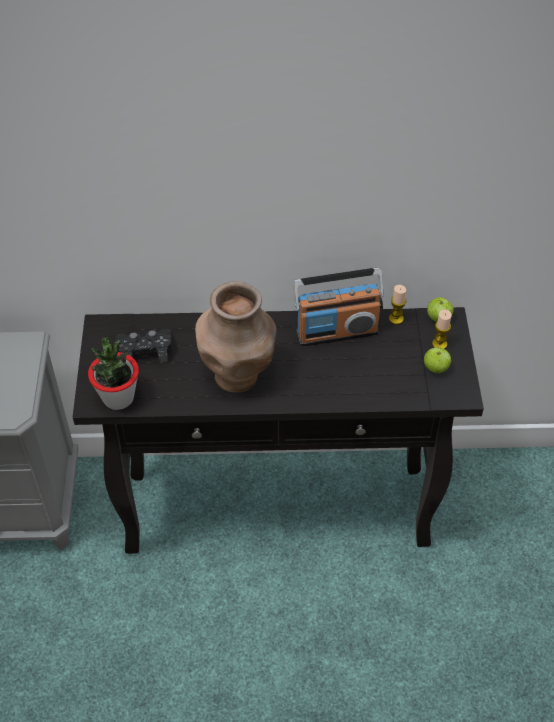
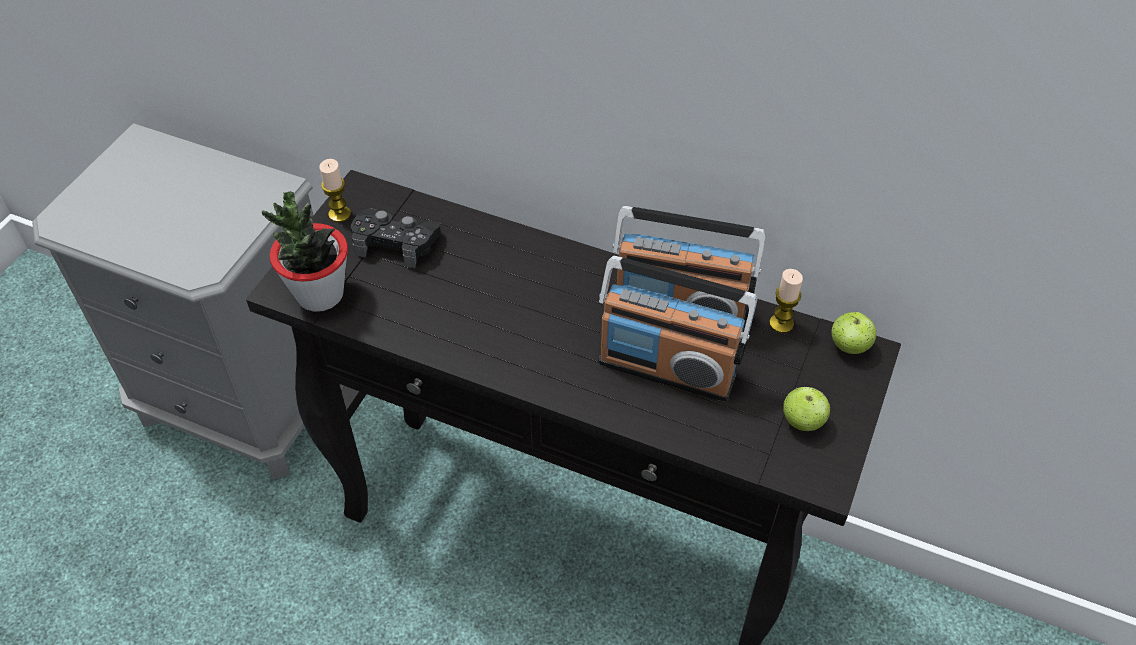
camera: 25 degrees right, 0 degrees up
brown vase [195,281,276,393] -> none
candle [432,310,452,349] -> candle moved to [319,159,351,223]
none -> radio [599,256,757,402]

